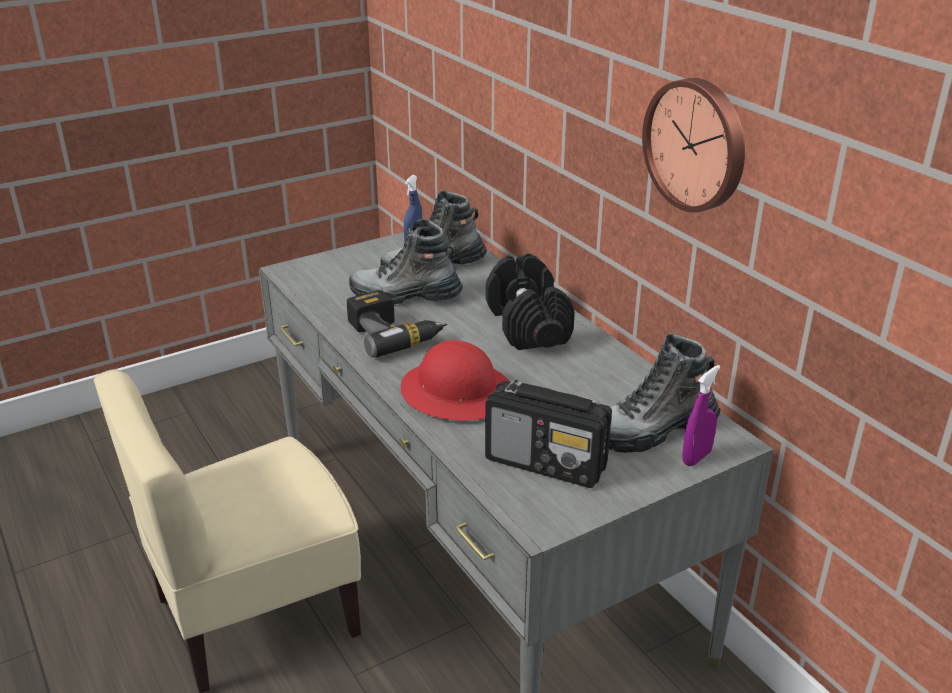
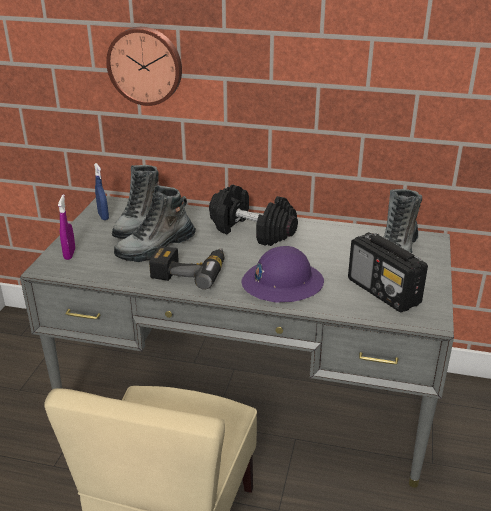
camera: 45 degrees left, 0 degrees up
red hard hat [401,340,510,421] -> purple hard hat [242,246,324,303]
radio [485,380,612,488] -> radio turned 75 degrees clockwise [348,232,428,313]
wall clock [642,78,745,212] -> wall clock moved to [106,27,182,106]
purple spray bottle [682,365,721,466] -> purple spray bottle moved to [58,194,75,260]

